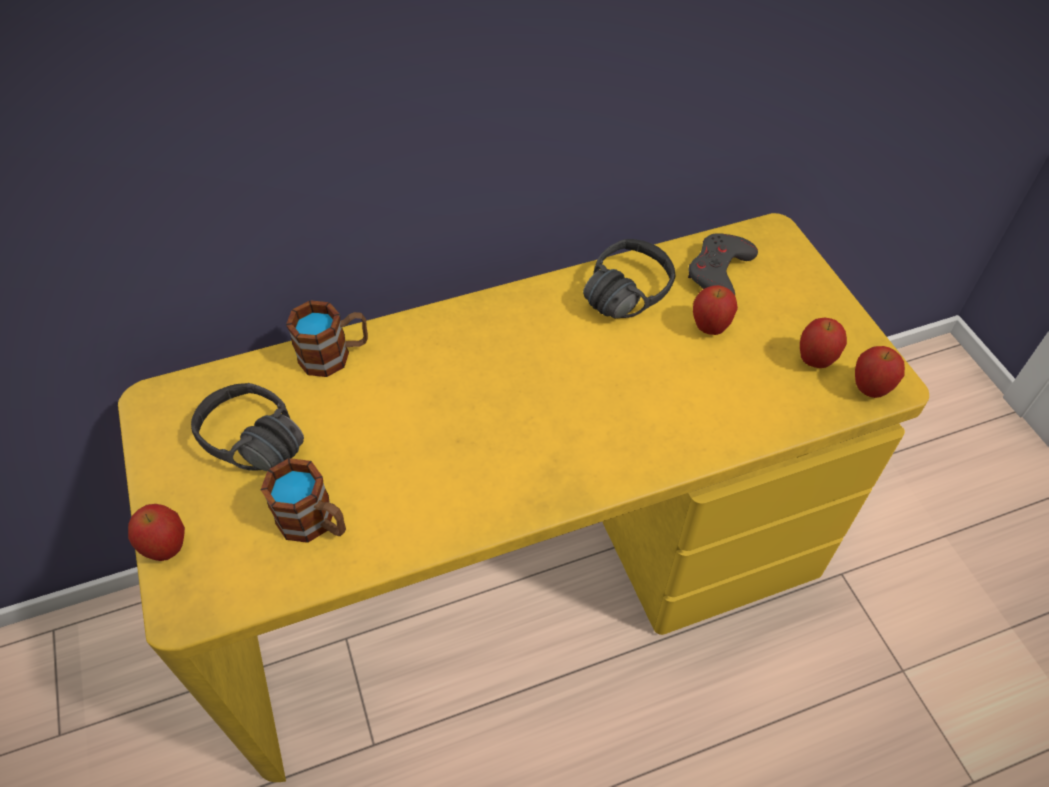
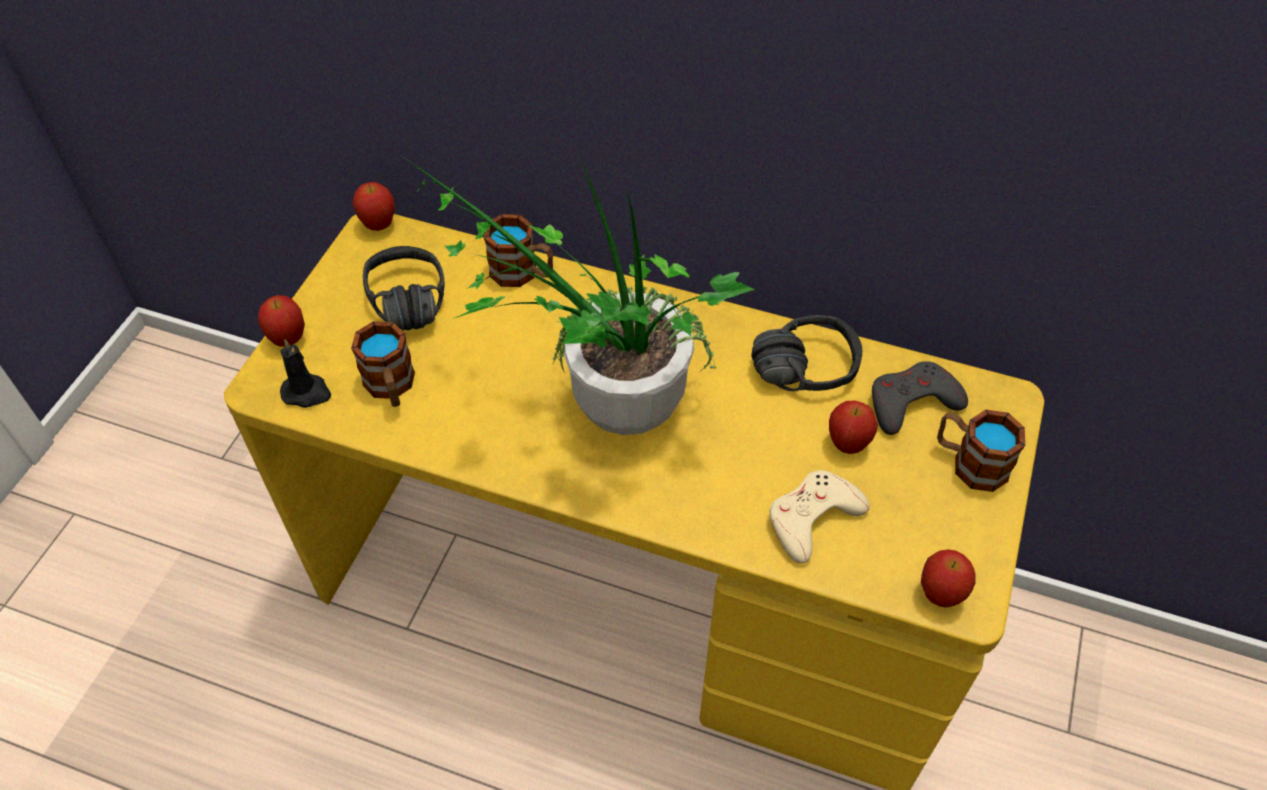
camera: 40 degrees right, 0 degrees up
apple [800,318,847,368] -> apple moved to [352,182,395,231]
none -> black candle [280,339,331,408]
none -> potted plant [402,156,754,435]
none -> beige game controller [769,470,869,564]
none -> mug [937,410,1025,492]

